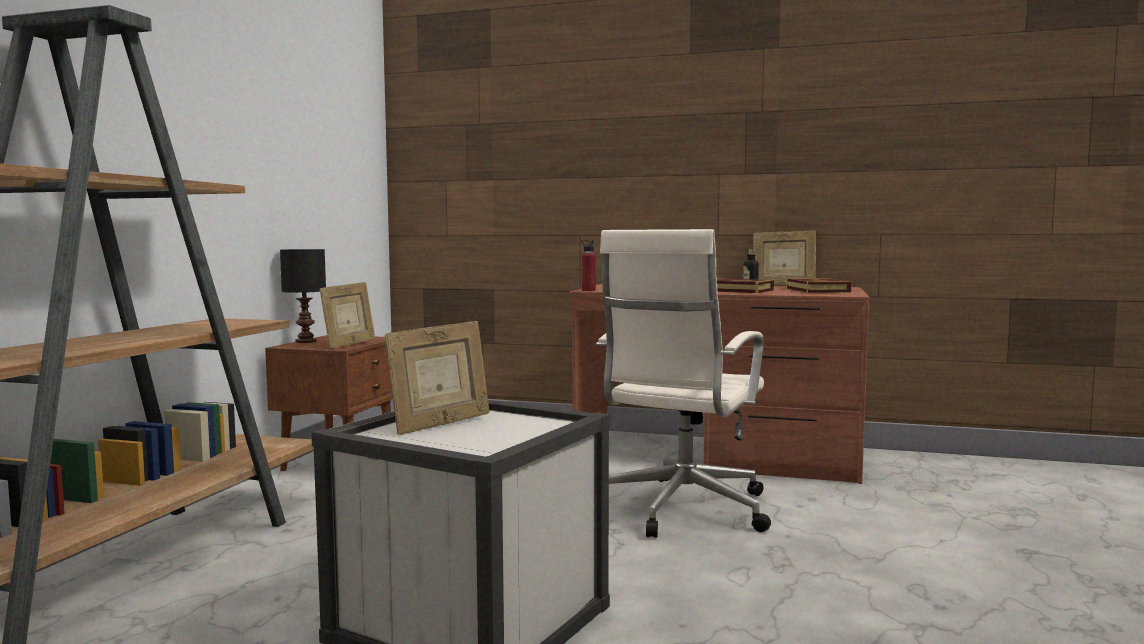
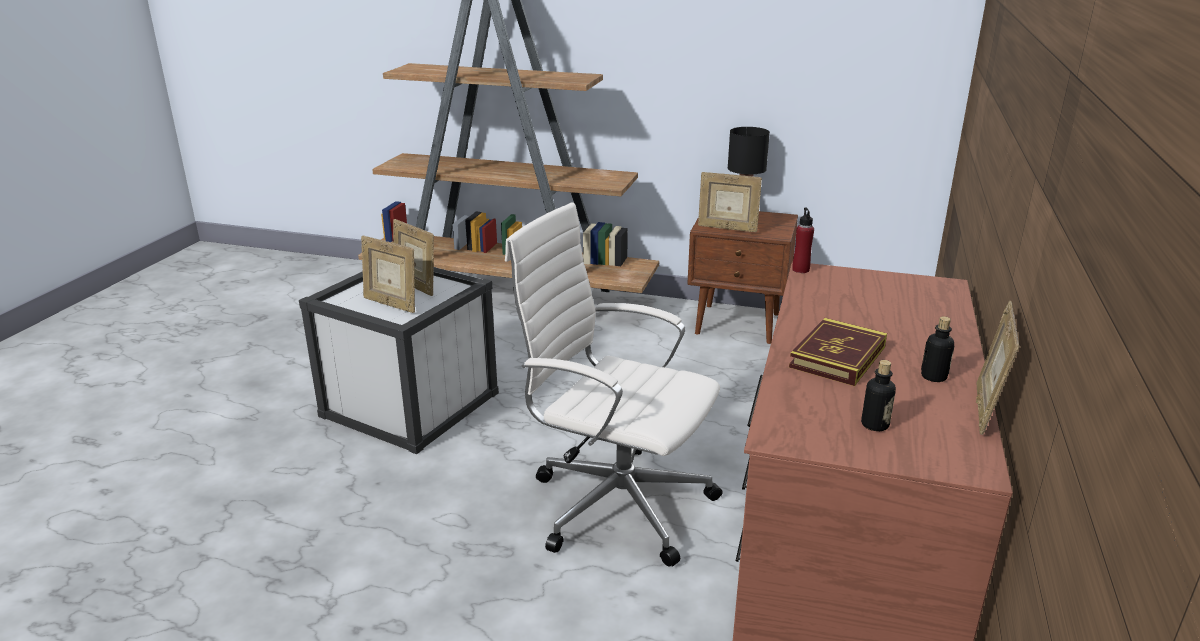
camera: 90 degrees right, 20 degrees up
book [786,278,852,293] -> bottle [861,360,896,431]
none -> picture frame [361,235,415,313]

